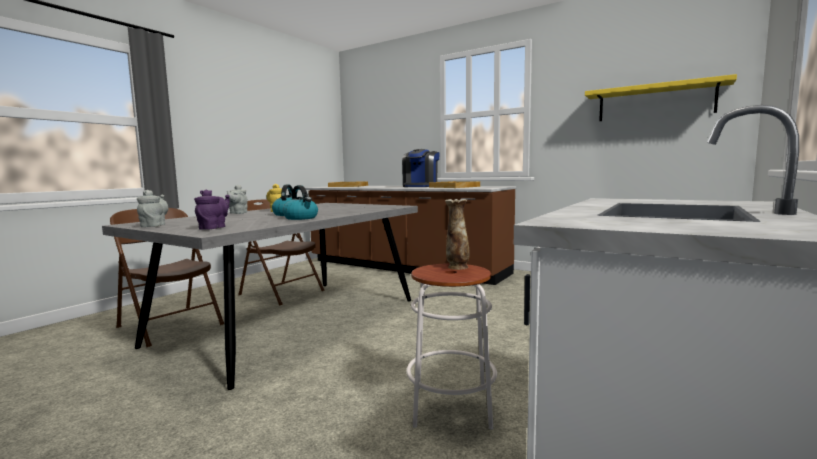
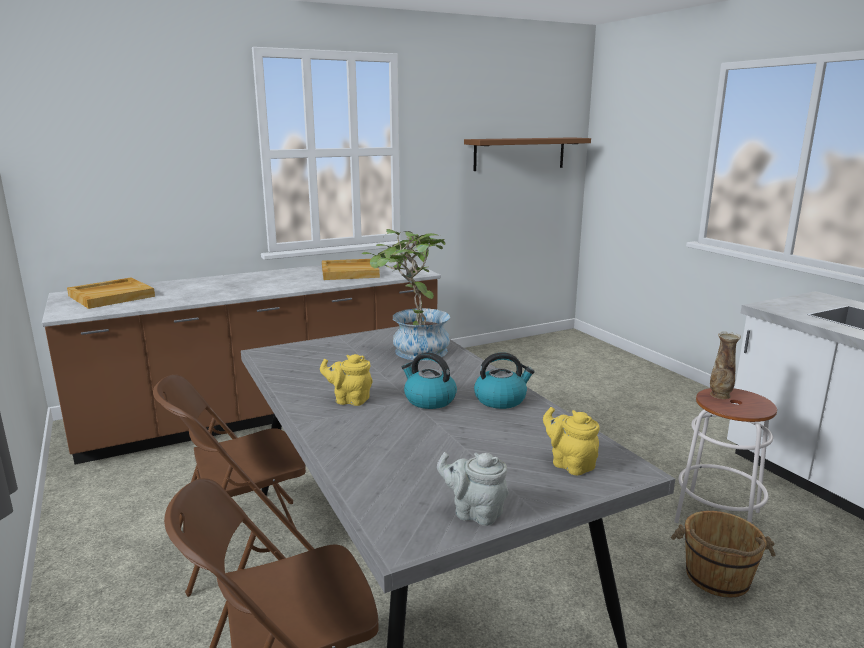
camera: 60 degrees left, 10 degrees up
purple teapot [194,189,230,230] -> yellow teapot [543,407,600,475]
grey teapot [225,185,248,214] -> none
coffee machine [402,149,440,187] -> none
yellow shelf [585,74,737,121] -> brown shelf [464,137,591,171]
none -> potted plant [362,229,450,361]
none -> brown bucket [671,511,776,598]

